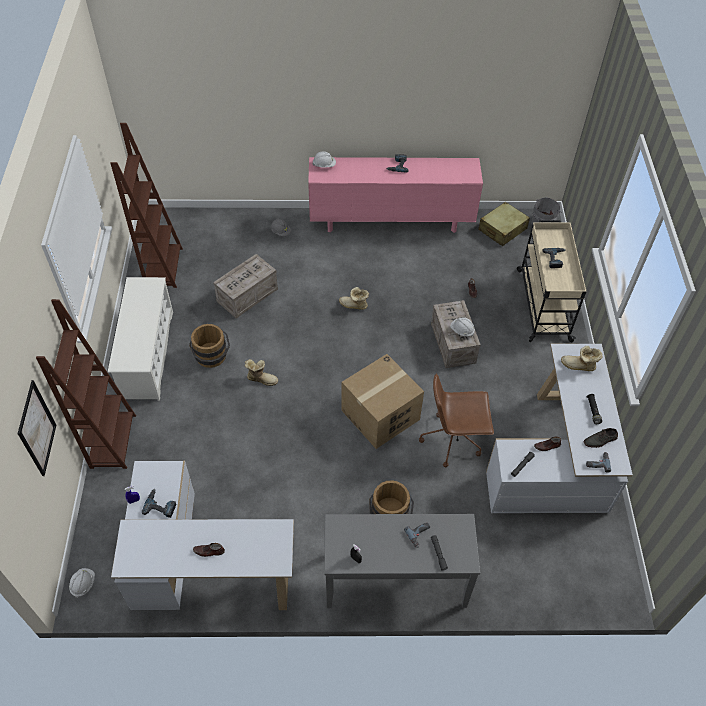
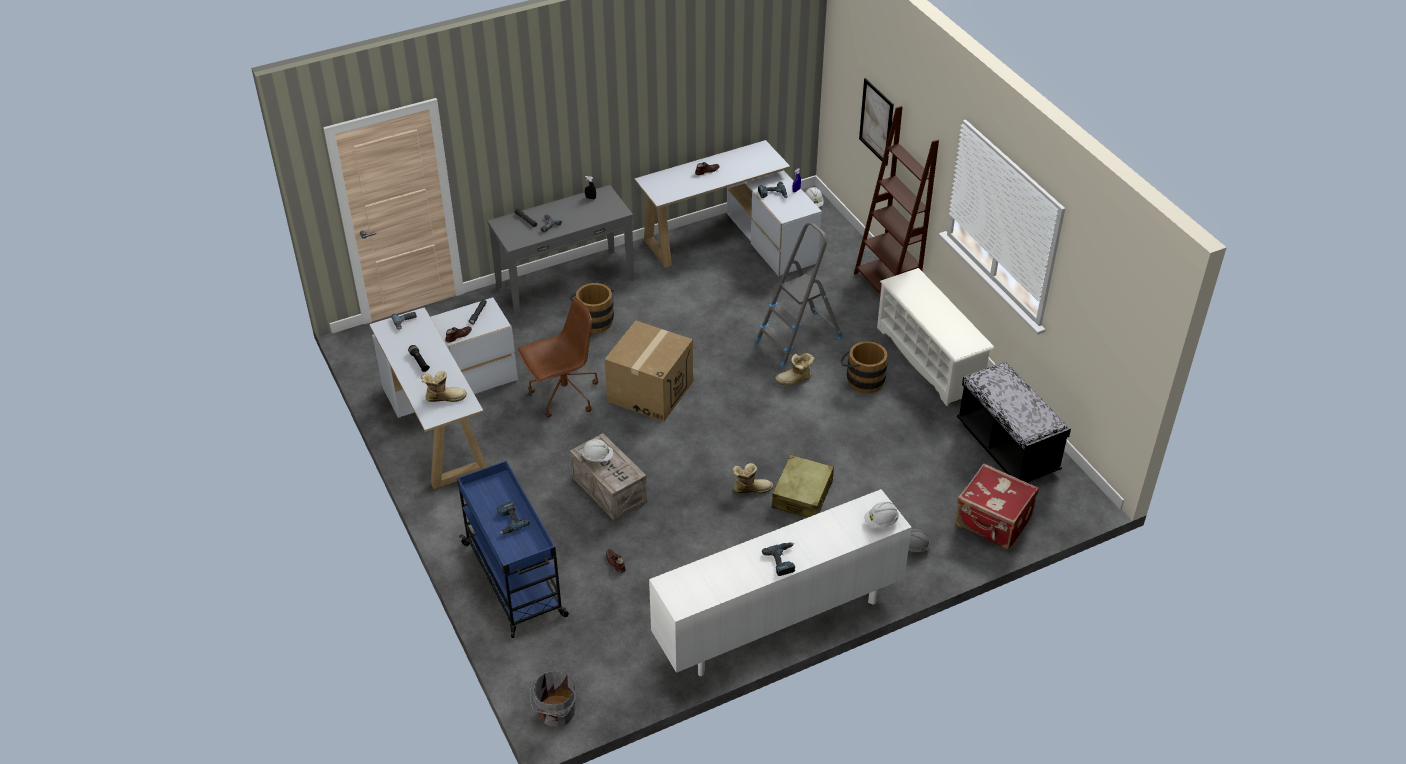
camera: 155 degrees right, 10 degrees down
brown bookcase [111,123,183,288] -> black bench [957,361,1071,483]
crate [213,254,278,319] -> none
pink cabinet [308,157,483,233] -> white cabinet [649,489,912,676]
beige suitcase [478,202,530,246] -> beige suitcase moved to [772,455,834,518]
beige cart [517,220,587,342] -> blue cart [457,461,569,638]
grey shoe [584,428,618,448] -> none
none -> grey step ladder [755,223,843,366]
none -> red suitcase [955,463,1039,550]

